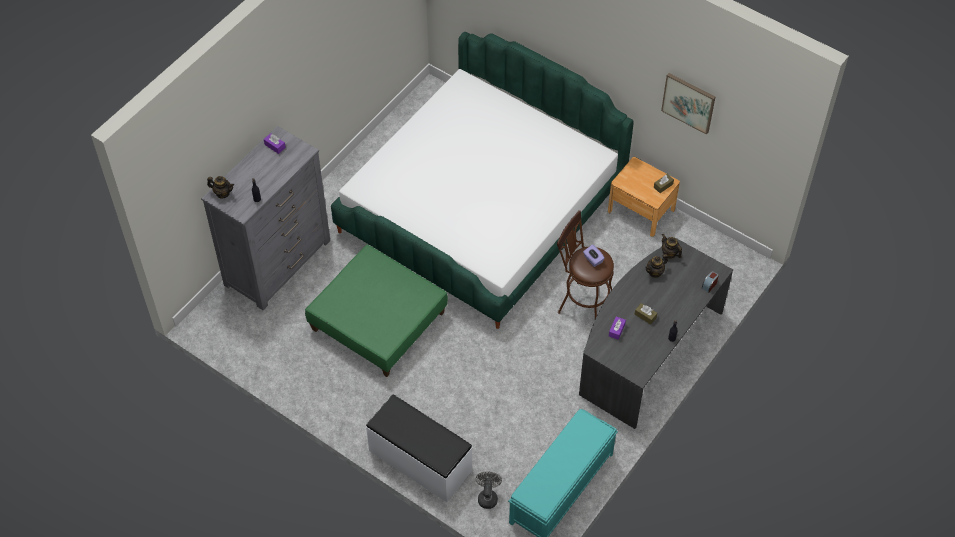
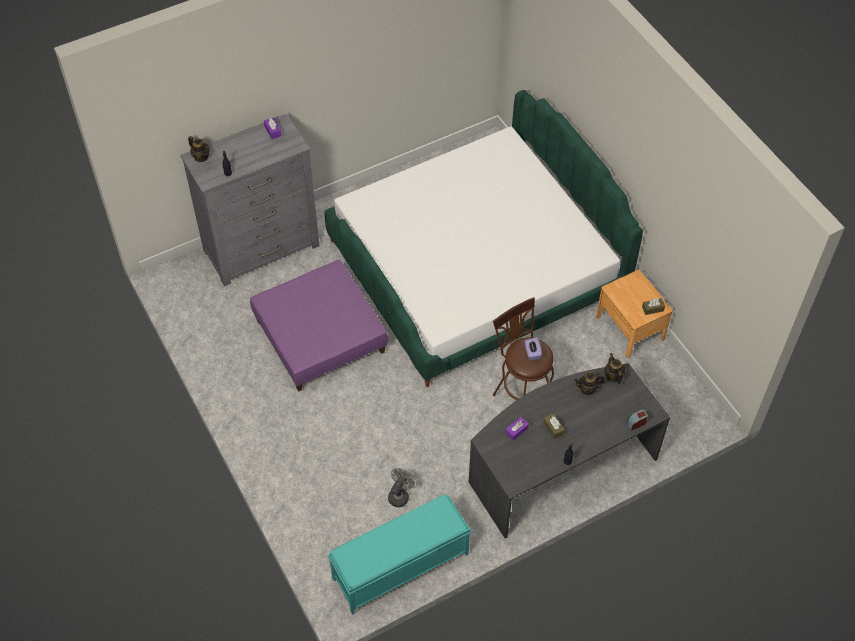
camera: 25 degrees right, 0 degrees up
green ottoman [305,245,448,377] -> purple ottoman [250,259,388,391]
white bench [366,395,473,502] -> none
grey fan [476,471,502,509] -> grey fan moved to [388,468,415,507]
picture [661,73,715,135] -> none

